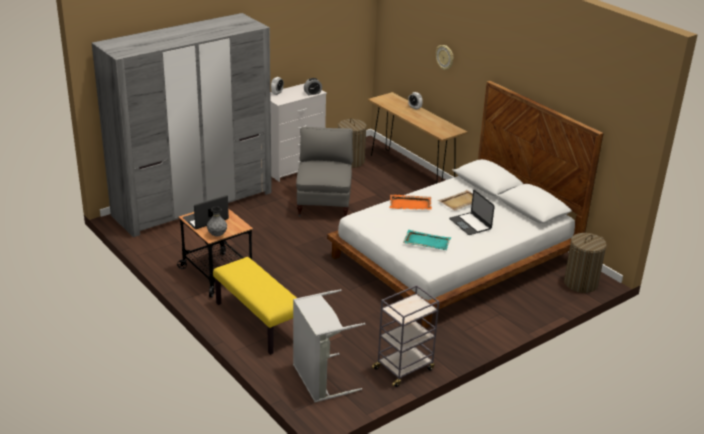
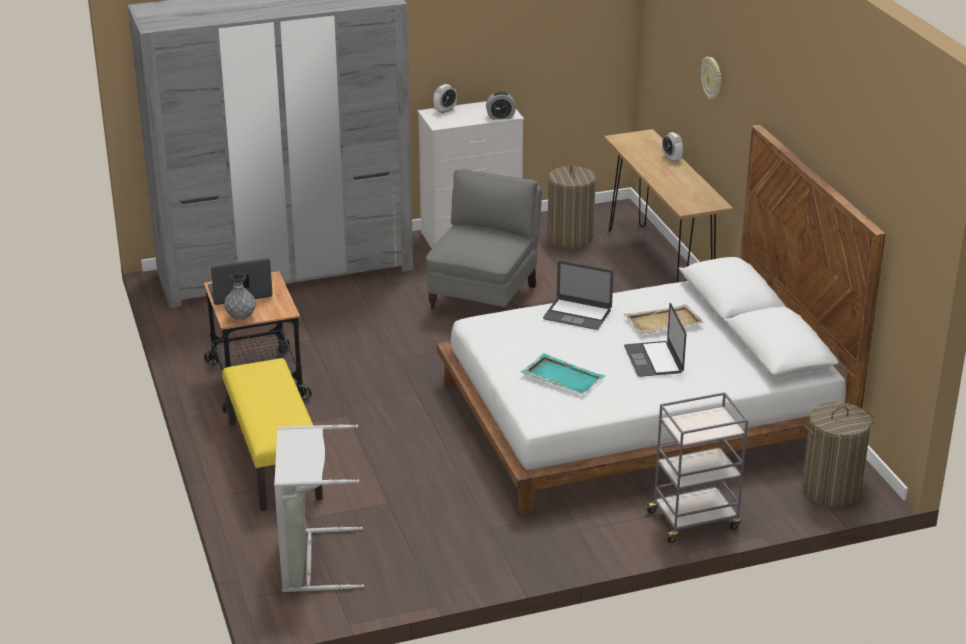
camera: 20 degrees right, 0 degrees up
grey cart [372,285,439,387] -> grey cart moved to [643,392,748,543]
orange tray [390,195,432,209] -> laptop [543,261,613,330]

